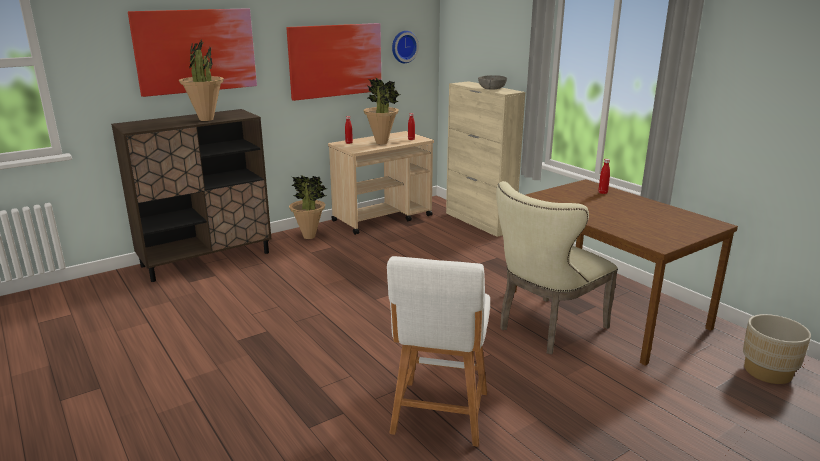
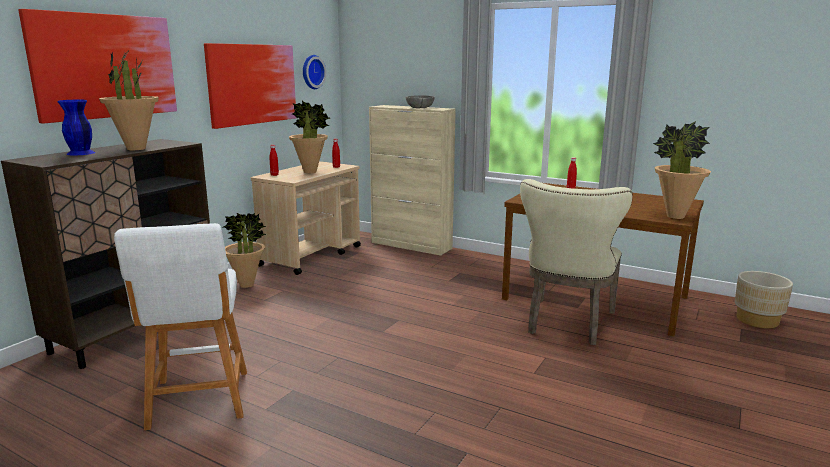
camera: 25 degrees left, 5 degrees down
white stool [387,256,490,447] -> white stool moved to [114,223,247,430]
none -> blue vase [58,100,95,155]
none -> potted plant [653,121,711,219]

